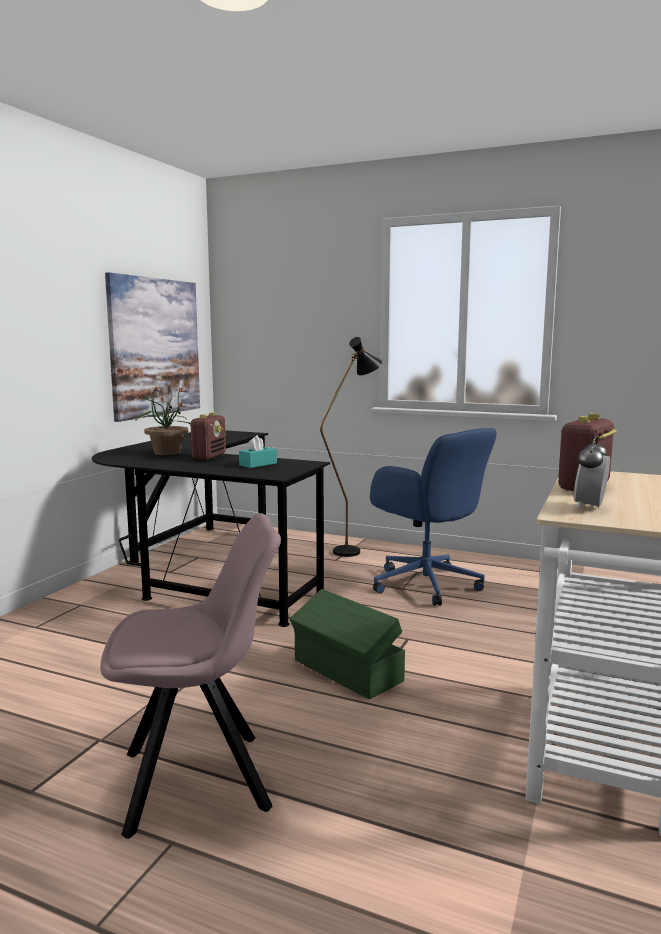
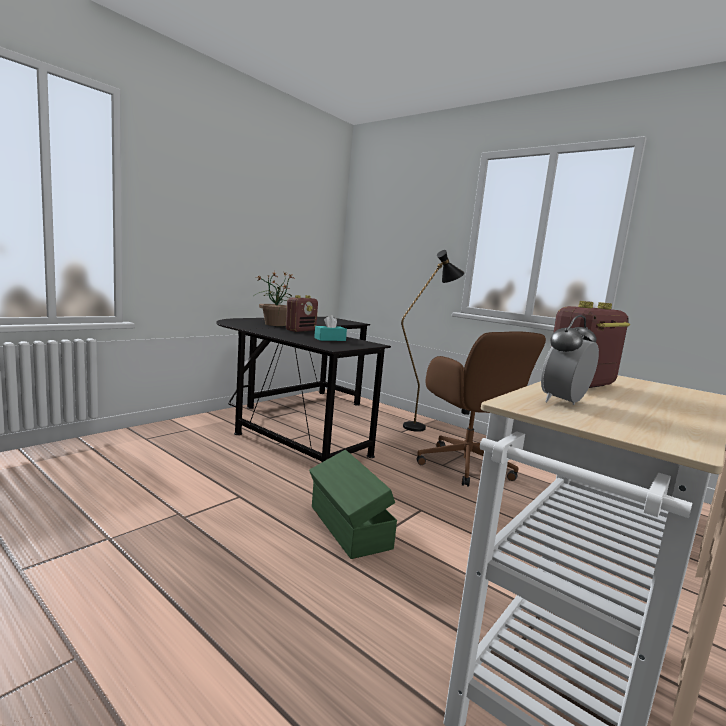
camera: 15 degrees right, 0 degrees up
pink chair [100,513,281,839] -> none
picture [105,272,200,422] -> none
blue office chair [370,428,497,606] -> brown office chair [416,331,546,487]

